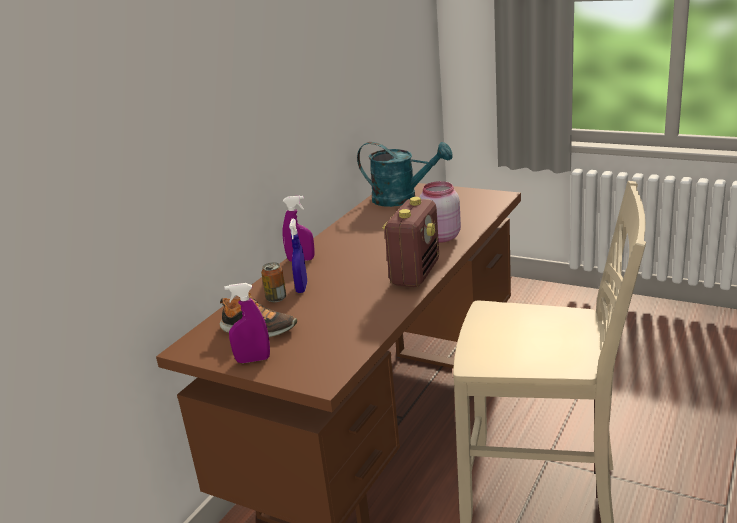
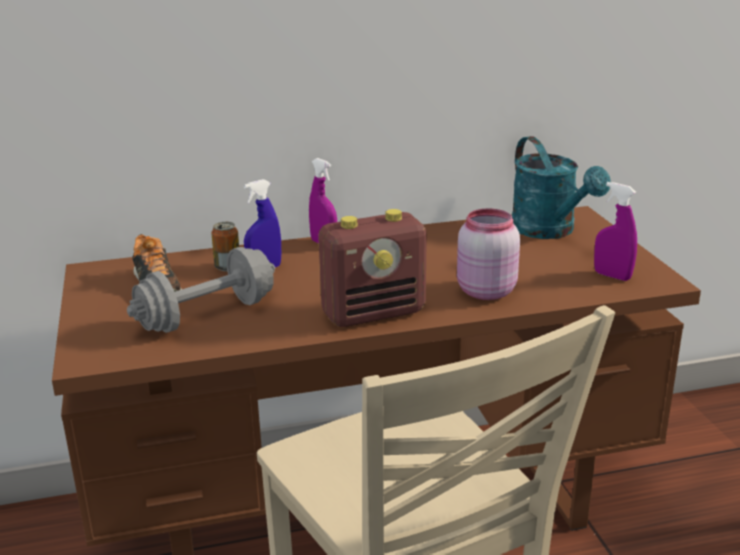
camera: 45 degrees right, 0 degrees up
purple spray bottle [224,283,270,363] -> purple spray bottle moved to [594,182,637,281]
none -> grey dumbbell [127,247,275,333]

